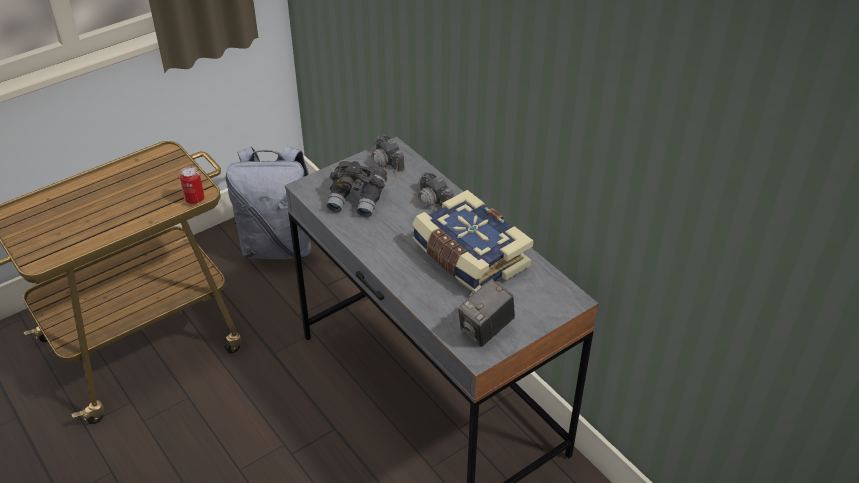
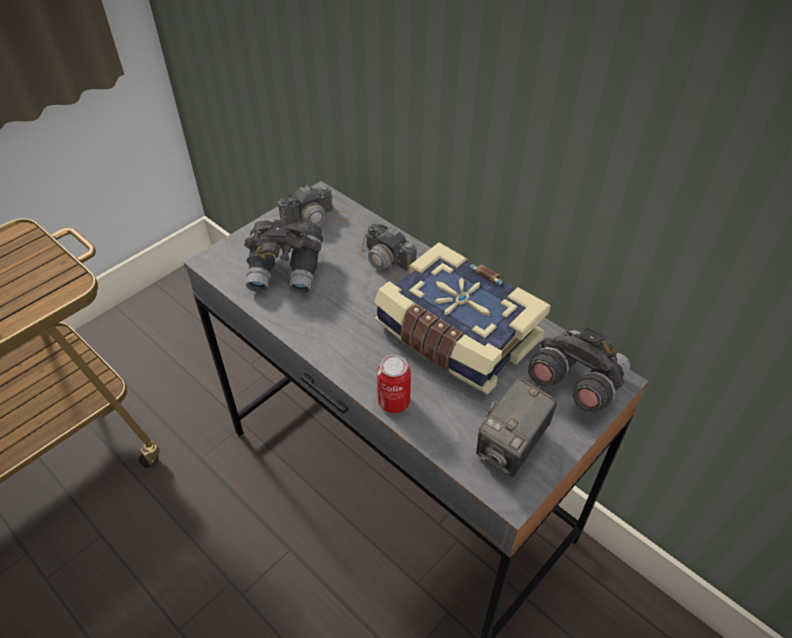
camera: 10 degrees left, 5 degrees up
can [180,166,204,204] -> can moved to [377,355,411,413]
grey backpack [226,146,311,259] -> none
camera [369,135,404,182] -> camera turned 75 degrees counterclockwise [278,185,352,226]
none -> grey binoculars [528,326,630,413]

